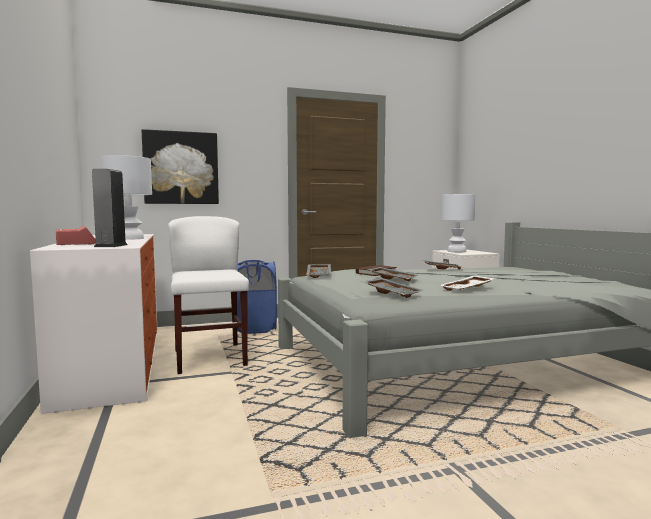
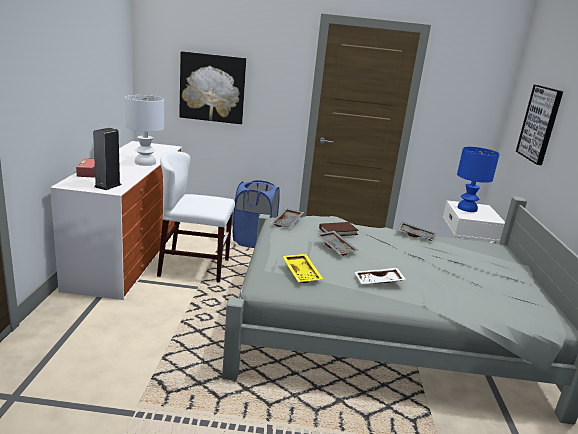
camera: 20 degrees right, 15 degrees up
white chair [168,216,249,374] -> white chair turned 90 degrees counterclockwise [157,151,235,283]
grey tray [363,278,422,298] -> yellow tray [283,254,323,283]
white table lamp [441,194,475,252] -> blue table lamp [457,147,500,212]
none -> picture [516,85,563,165]

